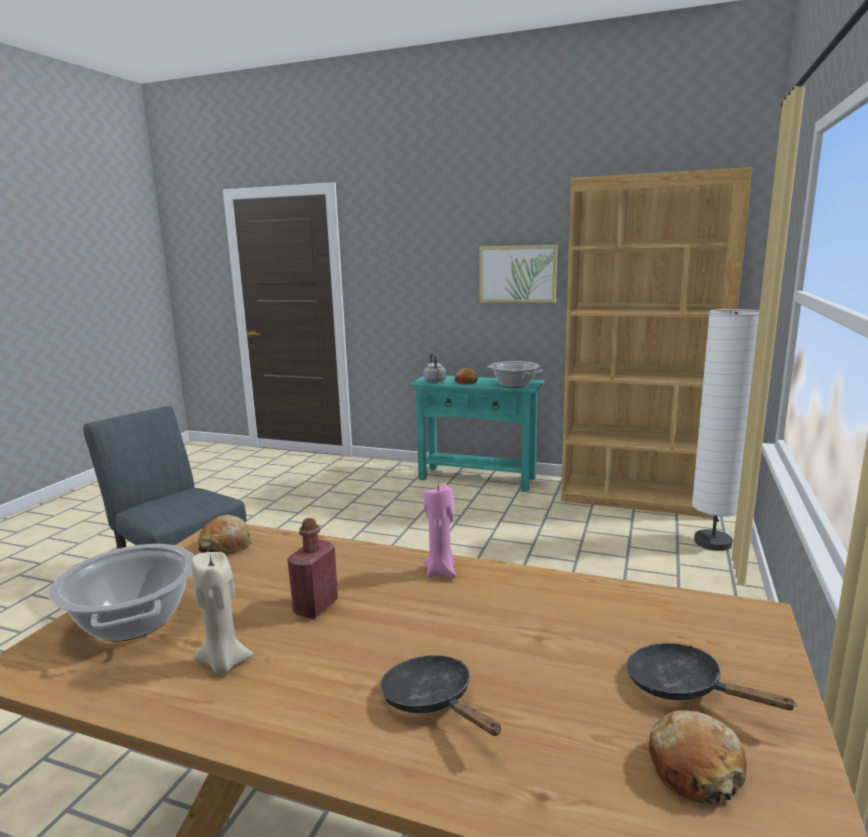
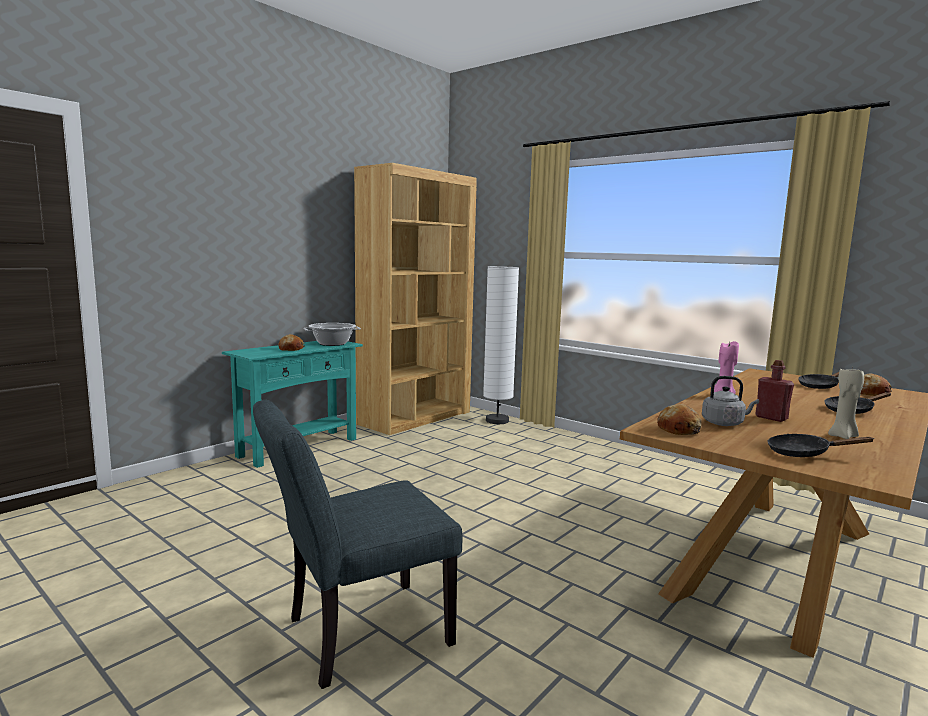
camera: 70 degrees left, 5 degrees down
cooking pot [49,544,194,641] -> black frying pan [768,434,875,457]
grey kettle [423,353,446,382] -> grey kettle moved to [702,376,759,426]
picture [479,245,557,303] -> none

